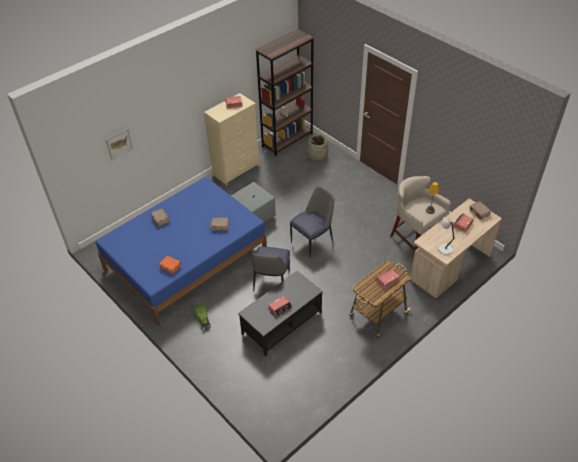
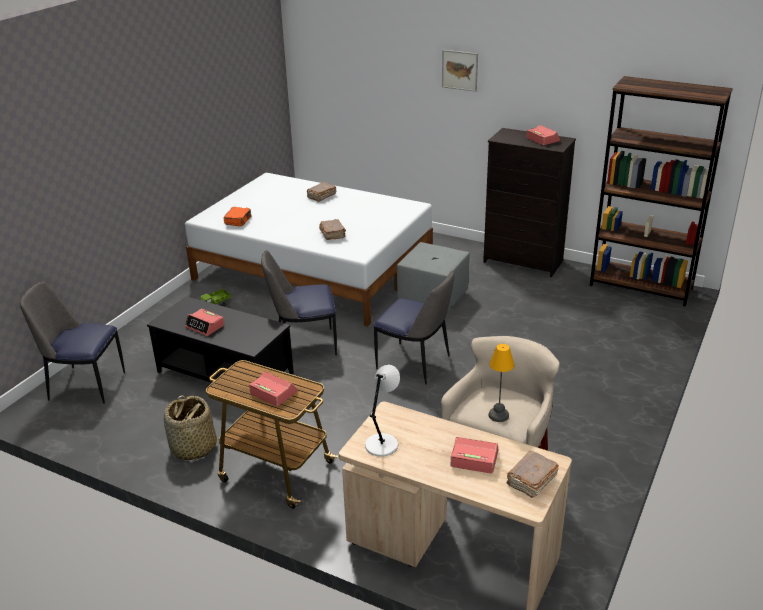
camera: 70 degrees right, 15 degrees down
blue bed [95,177,267,326] -> white bed [185,173,433,327]
picture [106,128,133,160] -> picture moved to [442,50,478,92]
beige dresser [204,93,259,185] -> black dresser [483,128,576,277]
basket [306,135,328,162] -> basket moved to [164,396,217,460]
none -> chair [20,282,125,404]

